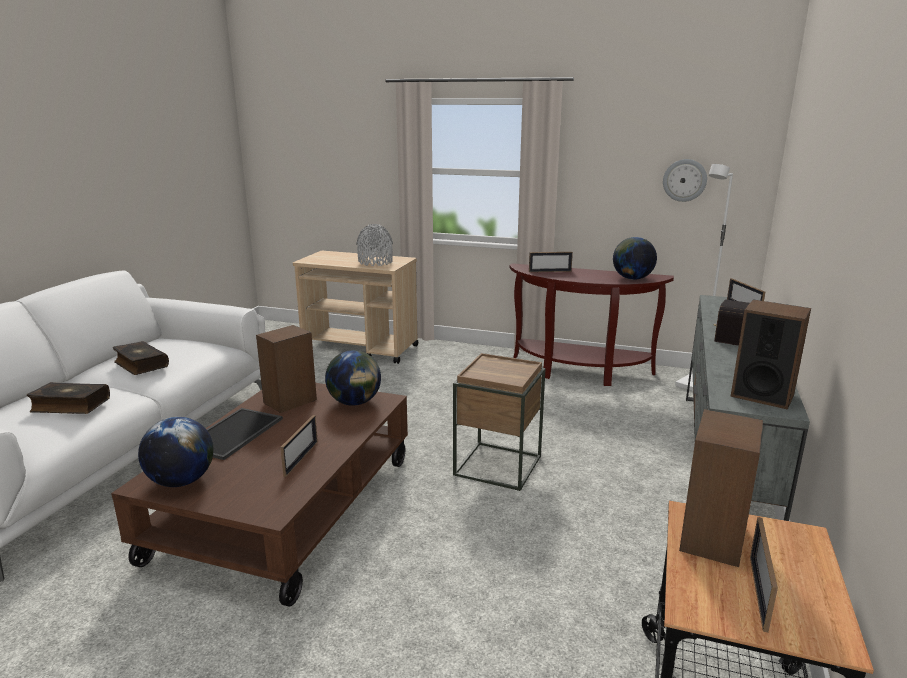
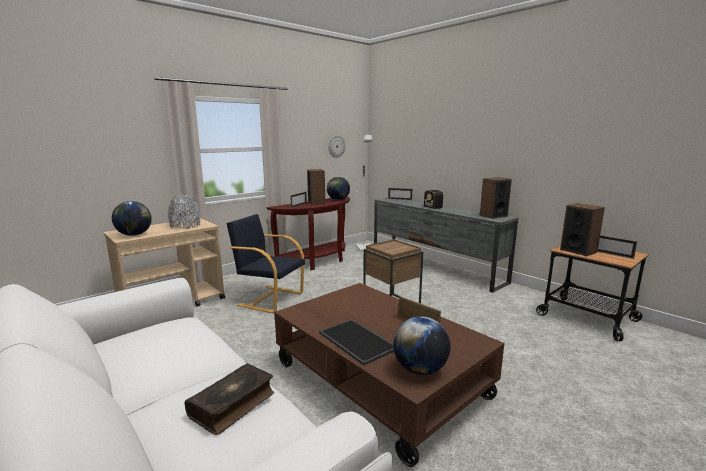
camera: 60 degrees left, 5 degrees down
book [113,341,169,375] -> none
speaker [256,325,317,413] -> speaker moved to [307,169,325,204]
globe [325,350,381,406] -> globe moved to [112,201,152,236]
none -> black armchair [226,214,305,314]

